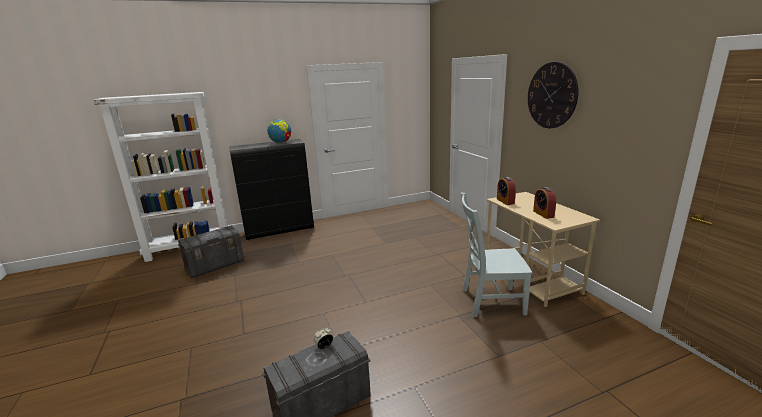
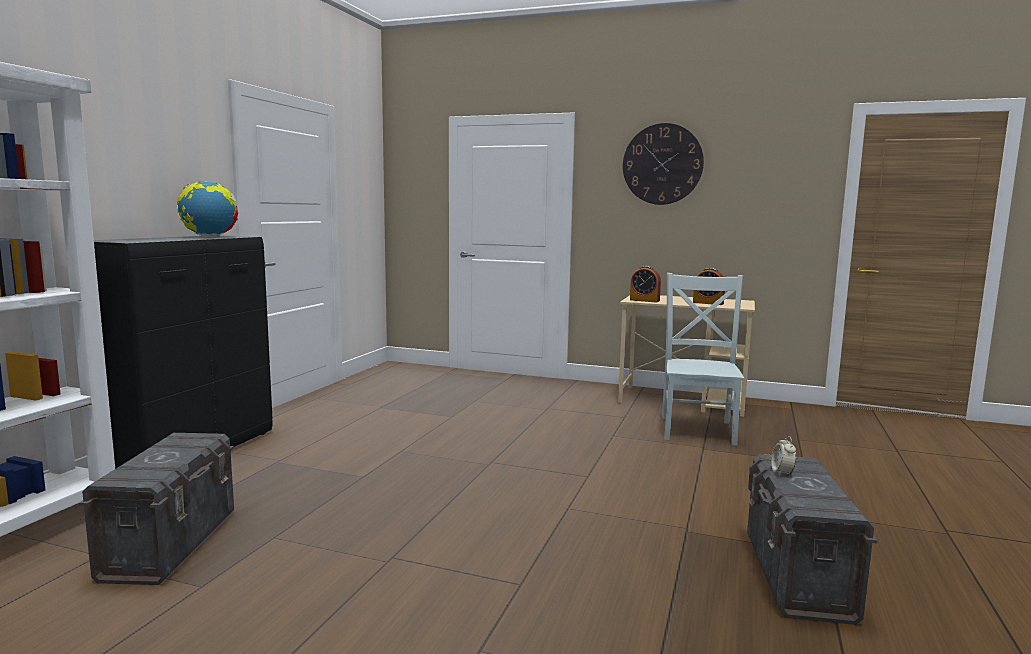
camera: 50 degrees left, 10 degrees down
grey chair [460,193,532,318] -> grey chair turned 150 degrees clockwise [662,273,744,446]

